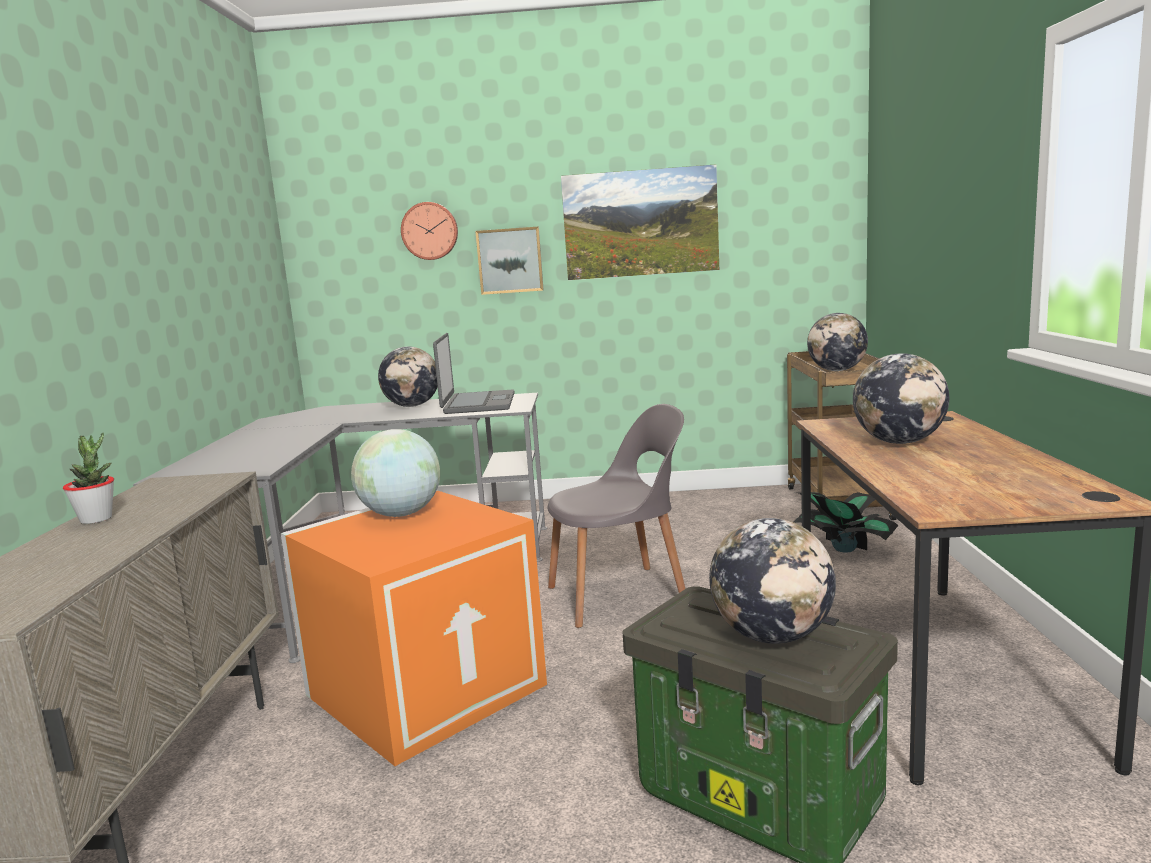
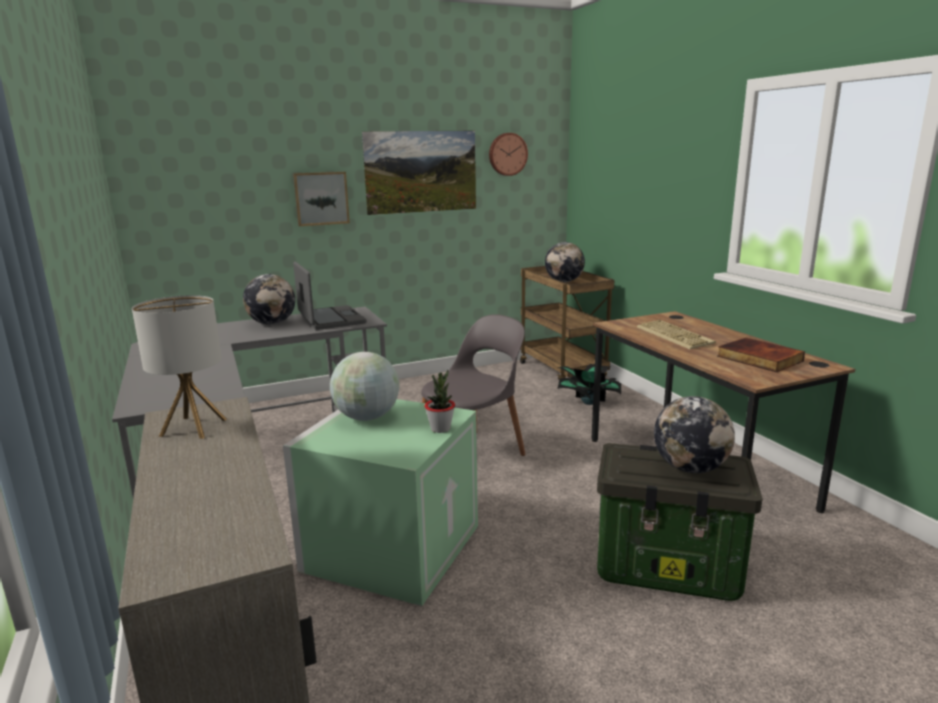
camera: 25 degrees left, 5 degrees up
potted plant [63,432,114,524] -> potted plant moved to [425,370,455,433]
orange storage box [281,491,547,766] -> green storage box [283,399,478,606]
wall clock [401,202,458,260] -> wall clock moved to [489,133,528,176]
globe [853,353,949,444] -> keyboard [637,320,716,349]
none -> table lamp [132,295,227,439]
none -> book [717,338,805,372]

